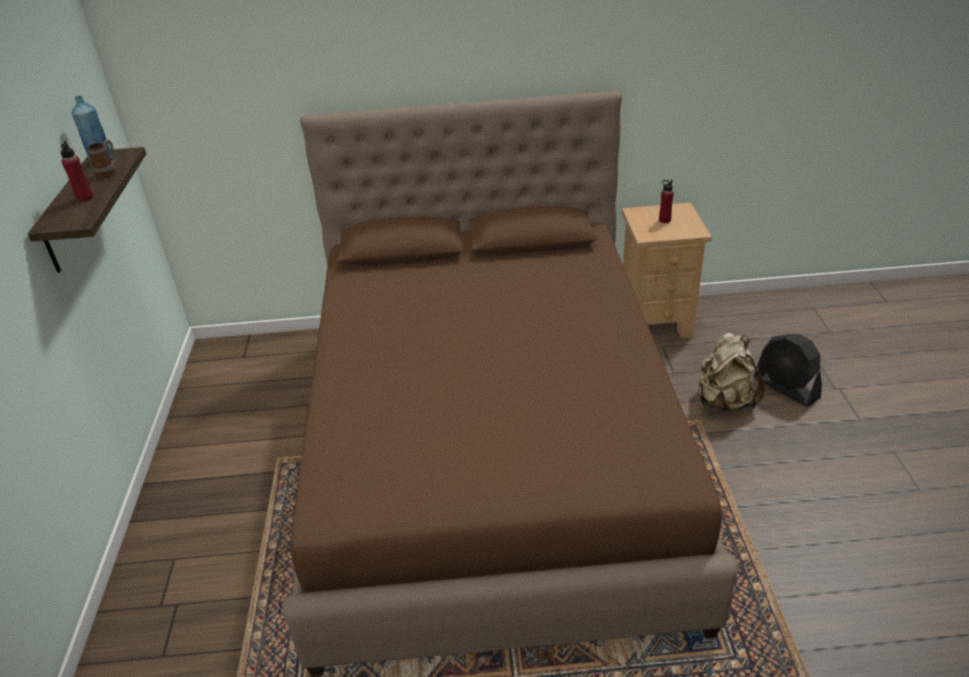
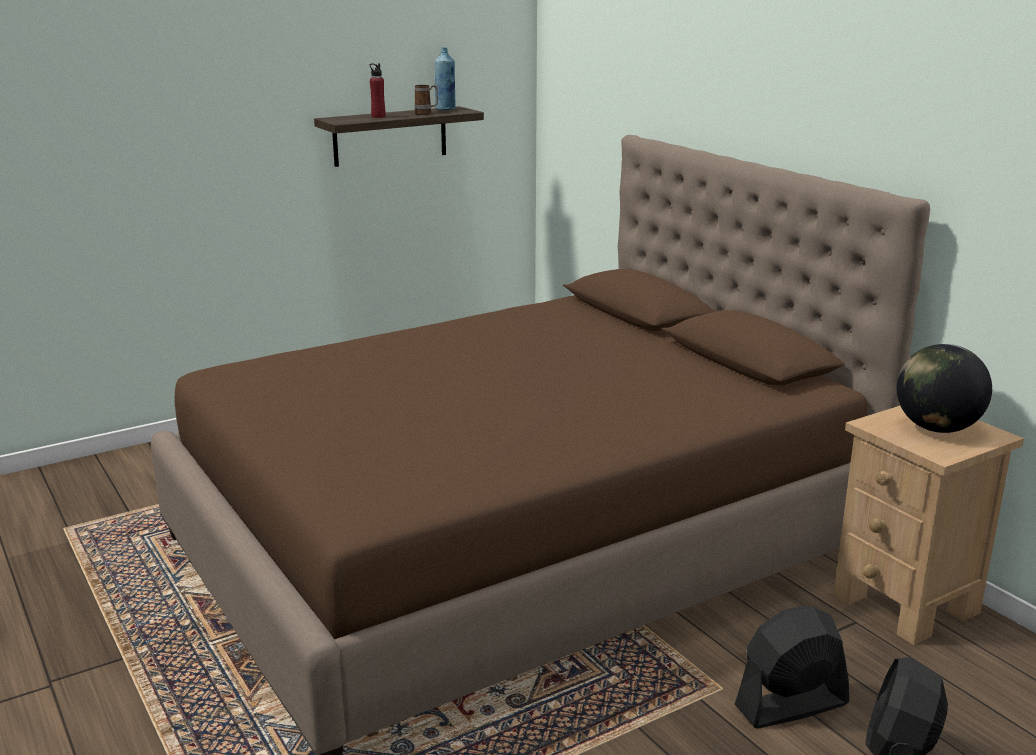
camera: 60 degrees right, 15 degrees down
red bottle [659,180,674,223] -> globe [897,344,992,433]
beige backpack [697,333,765,411] -> black fan [735,605,849,729]

